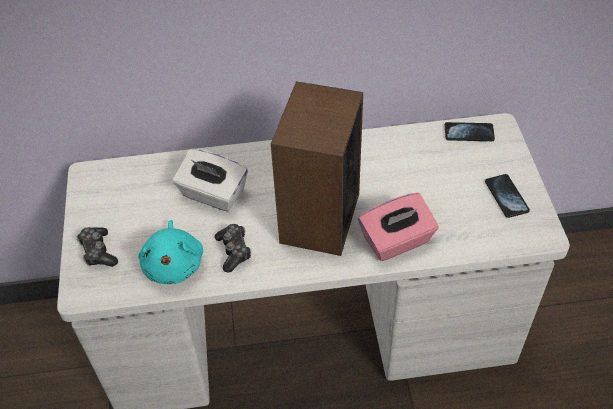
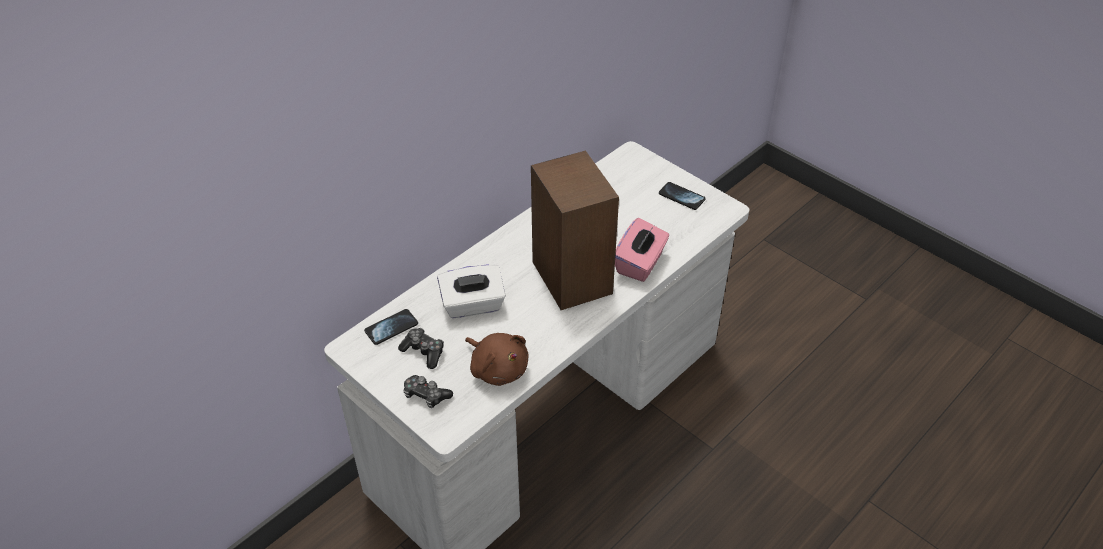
camera: 40 degrees left, 5 degrees down
turquoise plush toy [138,220,203,284] -> brown plush toy [465,333,529,386]
game controller [215,224,251,272] -> game controller moved to [398,328,444,369]
phone [445,122,495,141] -> phone moved to [364,309,418,345]

